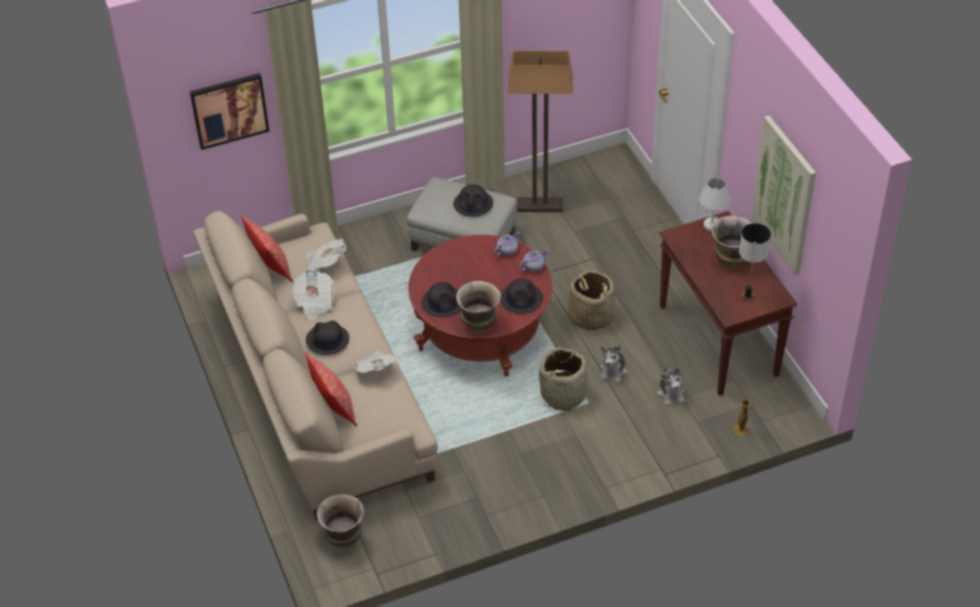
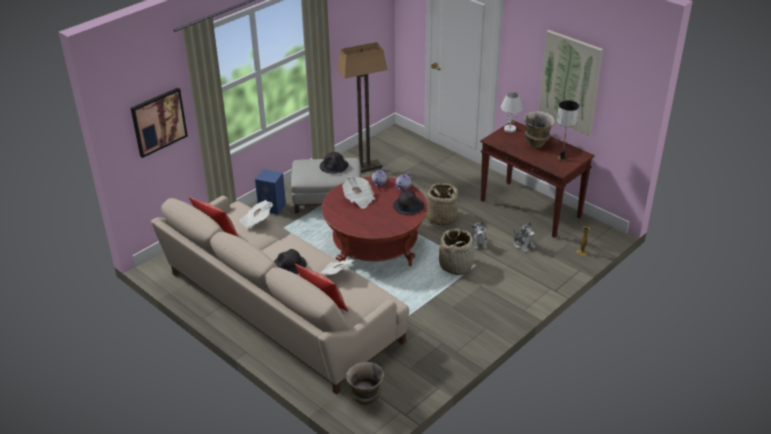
camera: 25 degrees left, 10 degrees down
newspaper [292,268,334,319] -> newspaper moved to [342,176,375,209]
black hat [422,282,462,317] -> none
vase [456,281,501,334] -> none
none -> blue speaker [255,169,286,215]

